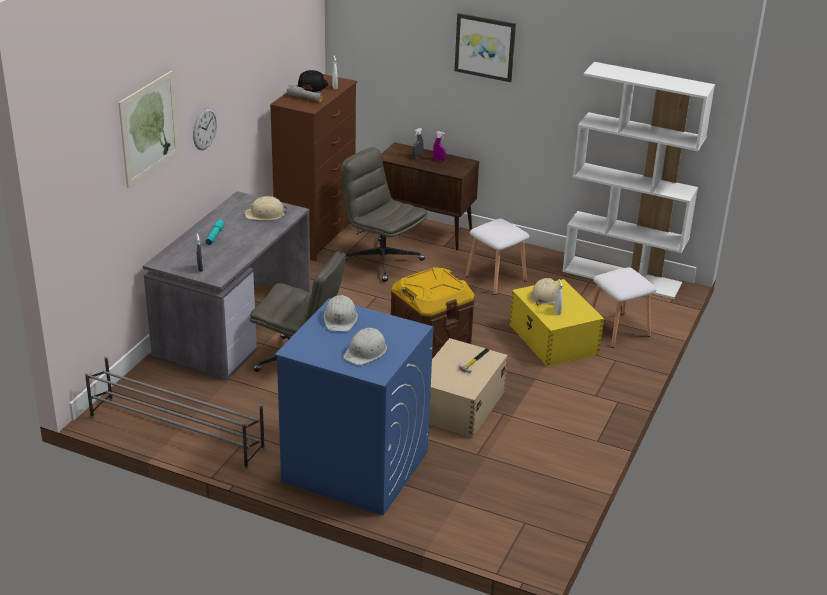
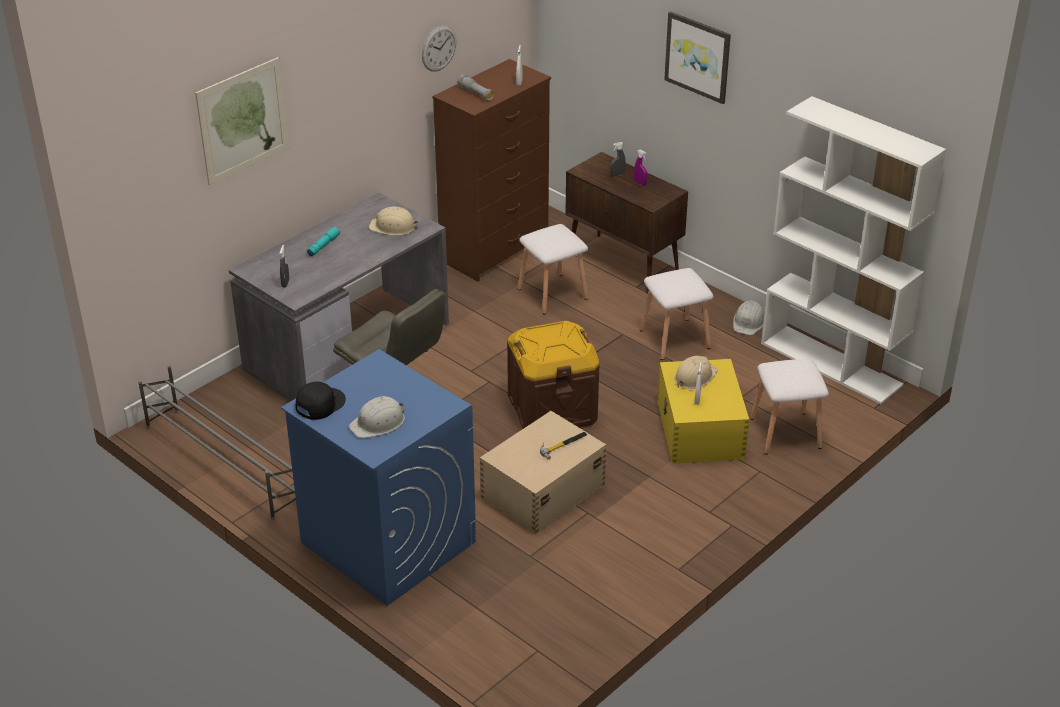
camera: 20 degrees right, 5 degrees up
wall clock [193,108,217,150] -> wall clock moved to [422,25,456,72]
black cap [298,70,328,92] -> black cap moved to [296,382,346,420]
white hard hat [324,295,358,332] -> white hard hat moved to [733,300,764,335]
grey office chair [341,147,428,282] -> white stool [517,224,588,315]

